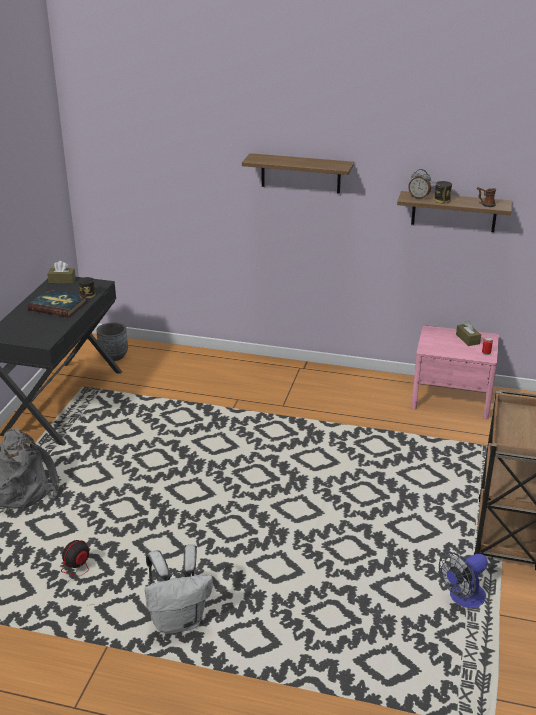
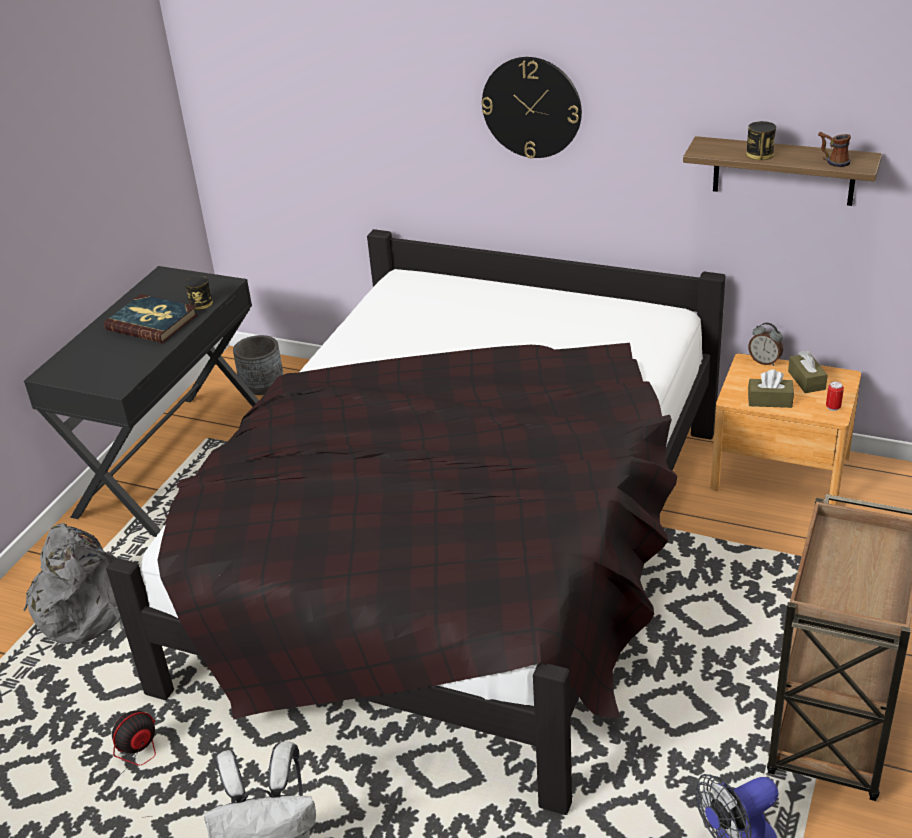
camera: 10 degrees right, 5 degrees up
brown tissue box [47,261,76,283] -> brown tissue box moved to [748,370,794,408]
shelf [242,153,354,194] -> wall clock [481,57,582,158]
alarm clock [408,169,431,199] -> alarm clock moved to [748,323,783,366]
pink nightstand [411,325,499,419] -> brown nightstand [710,353,861,505]
none -> black bed [106,229,725,815]

